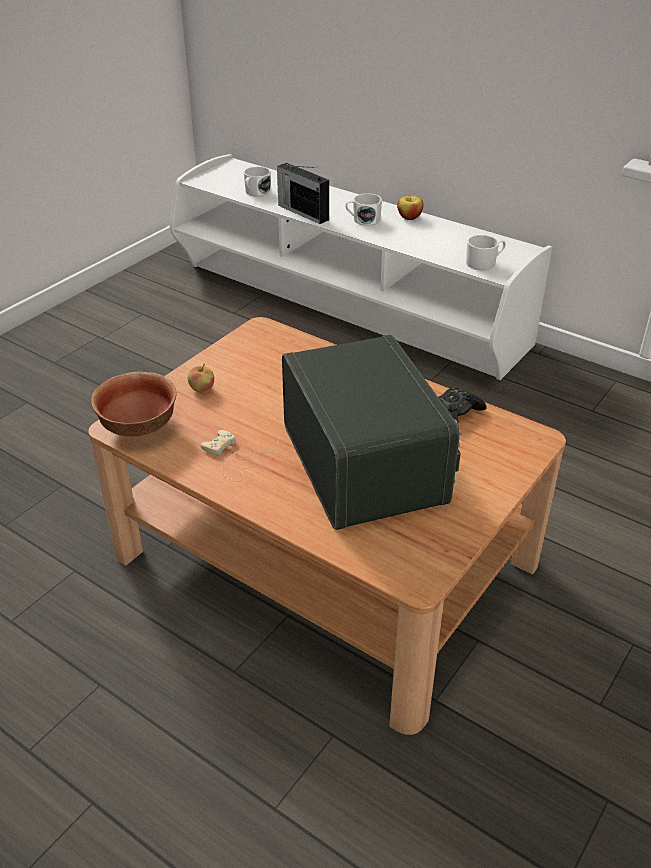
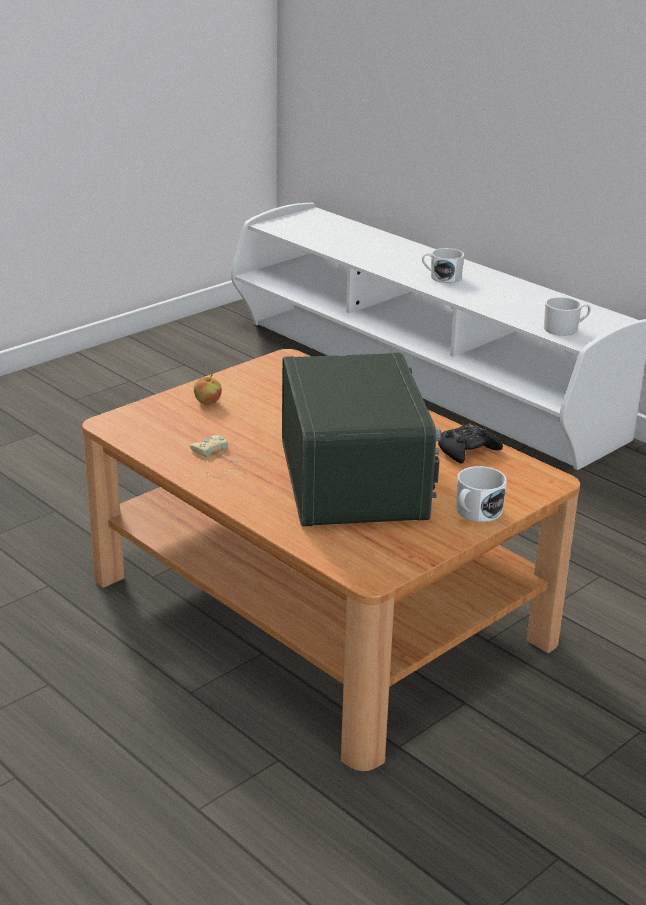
camera: 10 degrees right, 10 degrees down
bowl [91,372,176,437] -> none
white mug [244,167,271,197] -> white mug moved to [456,466,507,522]
radio [277,163,329,224] -> none
apple [397,195,423,220] -> none

